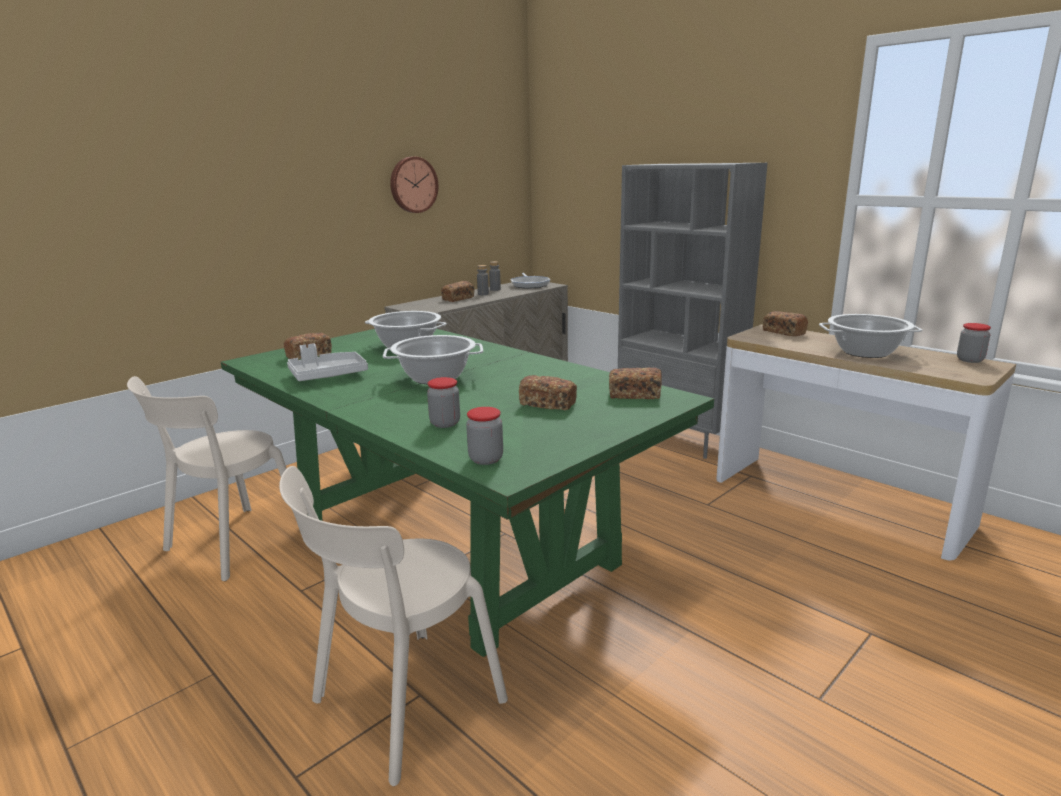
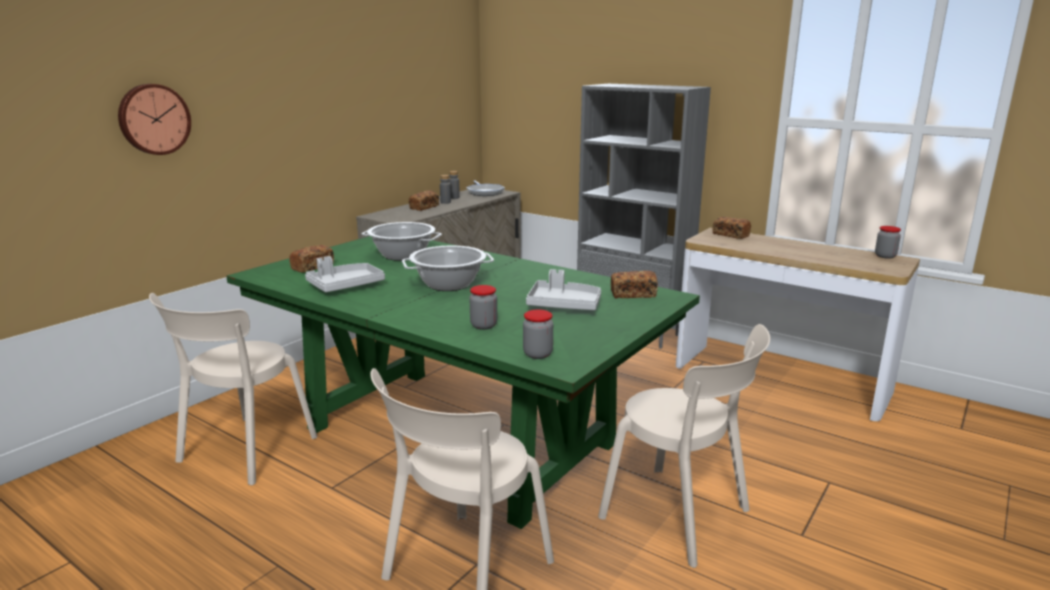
camera: 10 degrees left, 0 degrees up
wall clock [390,157,438,213] -> wall clock moved to [118,84,191,155]
bread [519,375,577,410] -> grey tray [526,269,601,310]
cooking pot [819,314,922,358] -> none
none -> beige chair [598,324,770,568]

